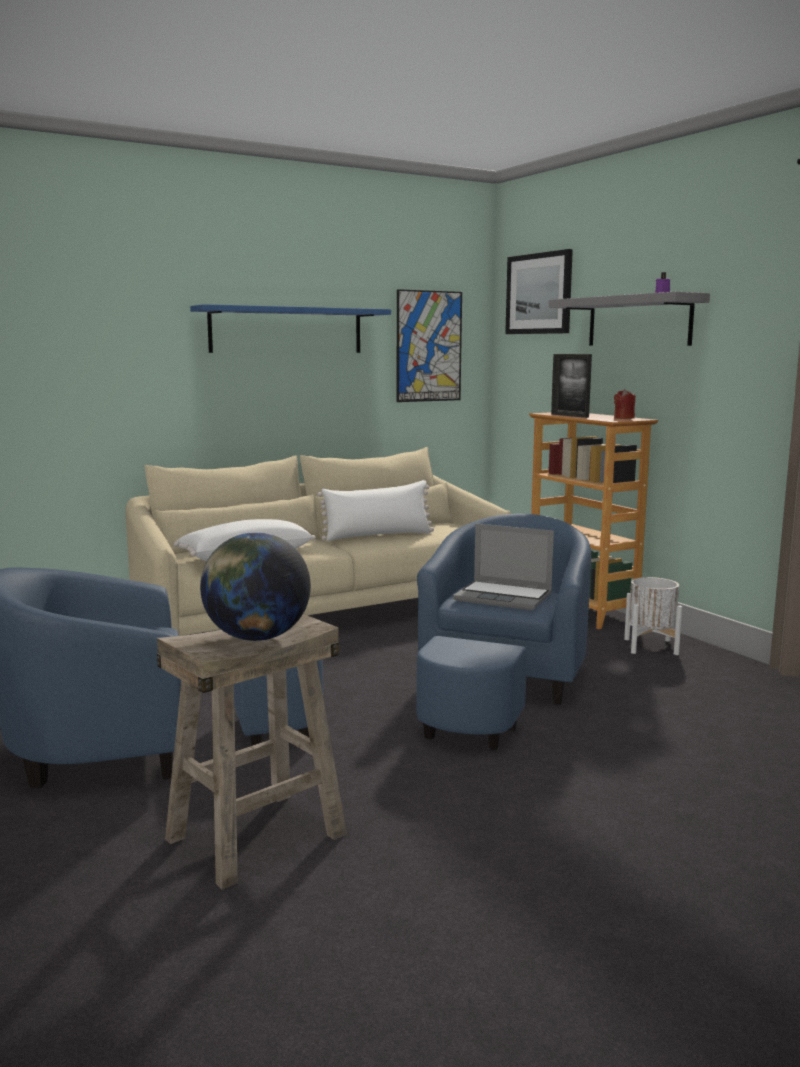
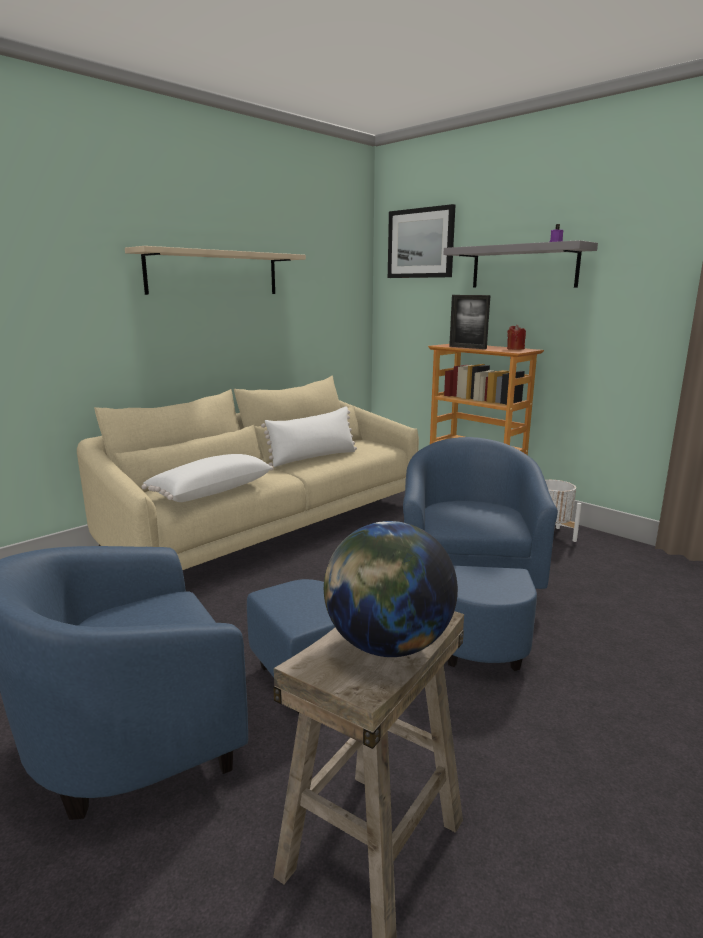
camera: 15 degrees left, 5 degrees up
blue shelf [190,304,391,353] -> beige shelf [125,246,306,295]
picture [397,289,462,402] -> none
laptop [453,524,554,610] -> none

